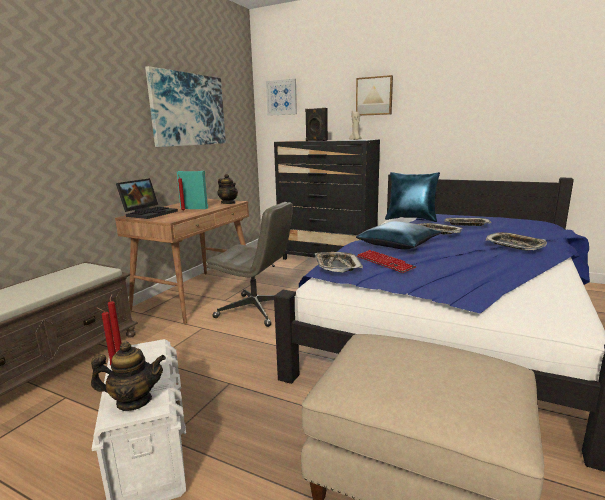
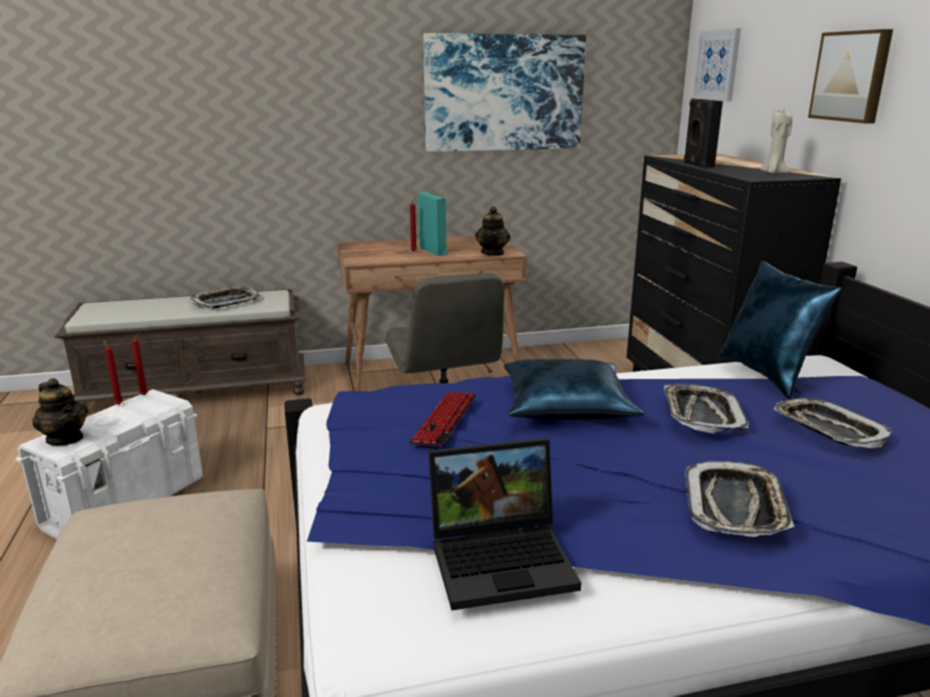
camera: 50 degrees right, 5 degrees up
laptop [116,178,178,219] -> laptop moved to [428,438,581,610]
tray [315,252,363,272] -> tray moved to [190,285,260,308]

